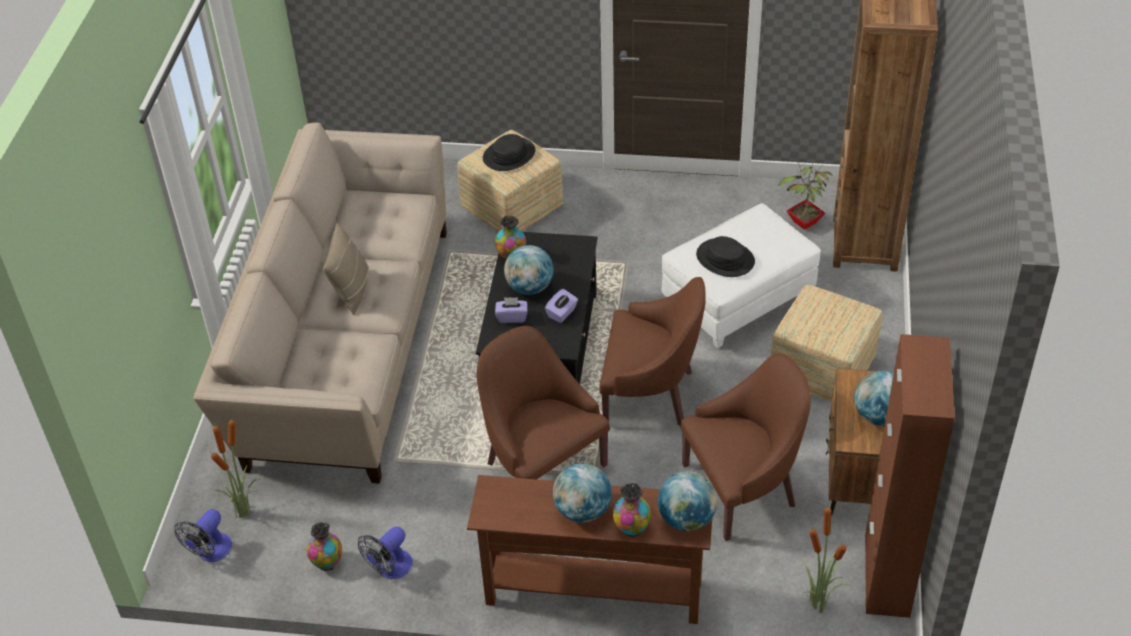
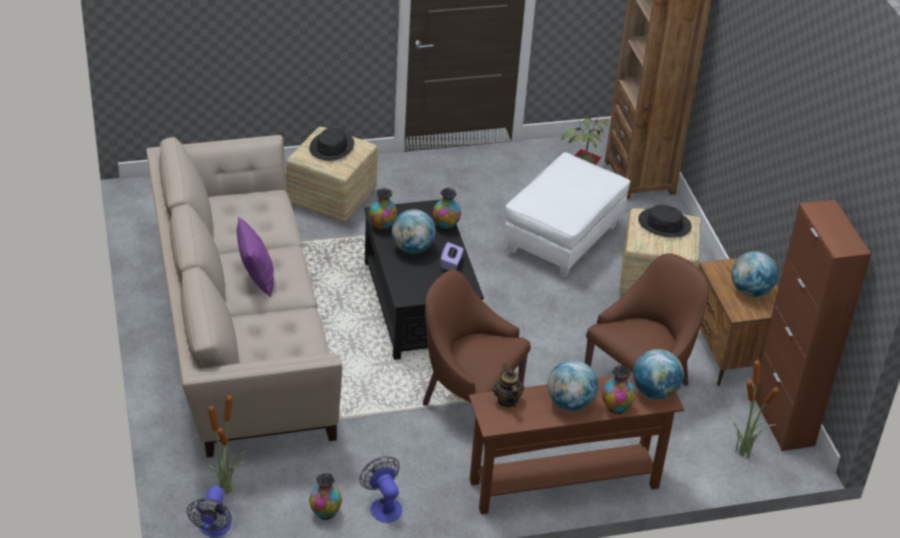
camera: 25 degrees left, 5 degrees down
beige pillow [323,223,369,315] -> purple pillow [237,217,274,297]
fan [358,527,413,579] -> fan turned 135 degrees clockwise [359,456,402,523]
purple tissue box [495,297,527,323] -> none
brown armchair [599,277,706,425] -> none
black hat [696,236,755,277] -> black hat moved to [638,205,691,238]
none -> vase [433,187,461,230]
none -> teapot [493,364,524,407]

